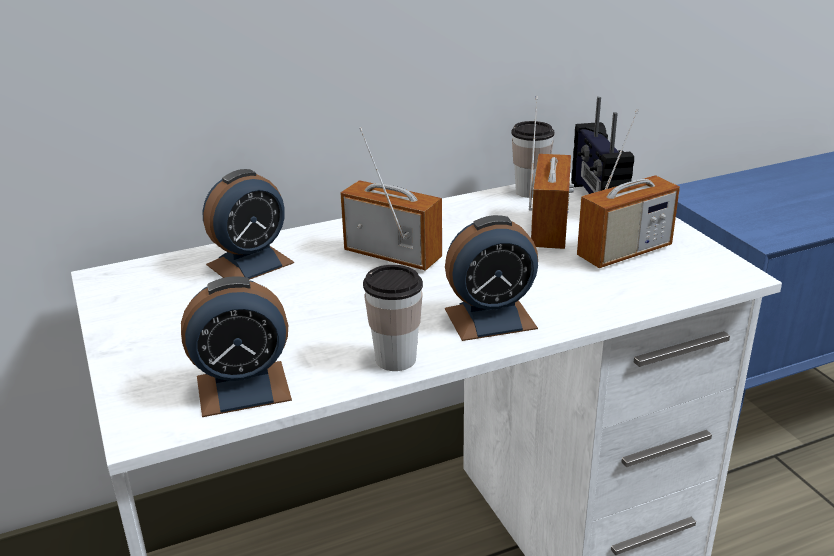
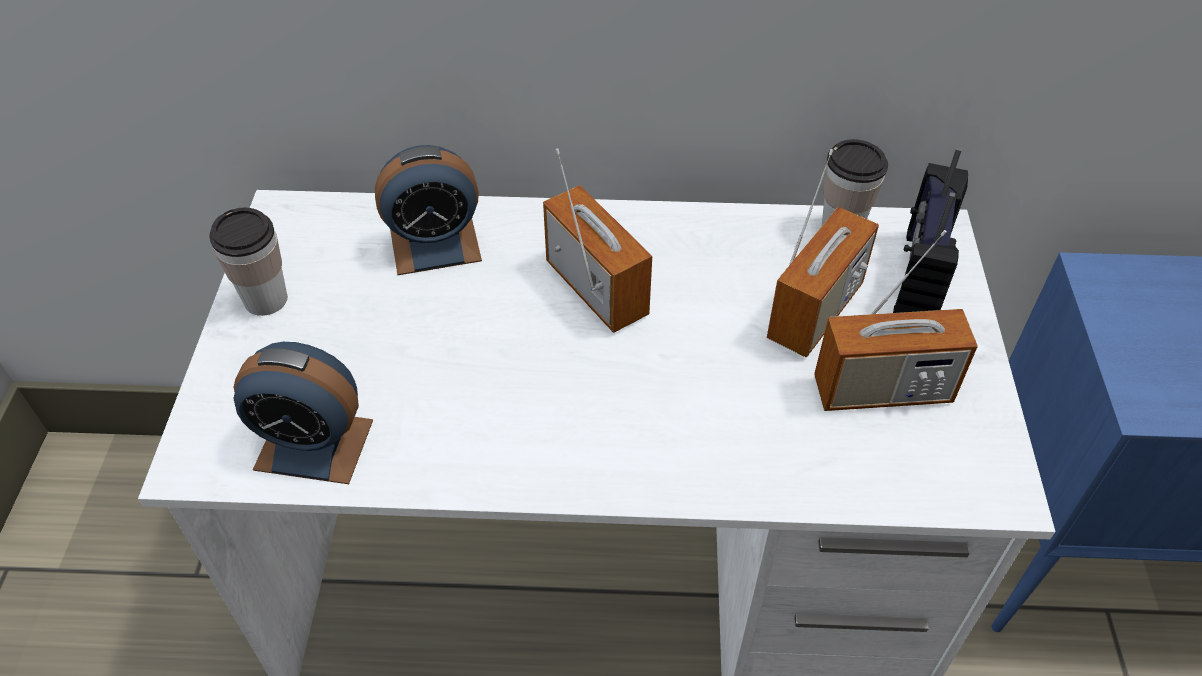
camera: 25 degrees right, 20 degrees up
cup [363,265,423,371] -> cup moved to [209,208,287,316]
alarm clock [445,215,538,341] -> none

